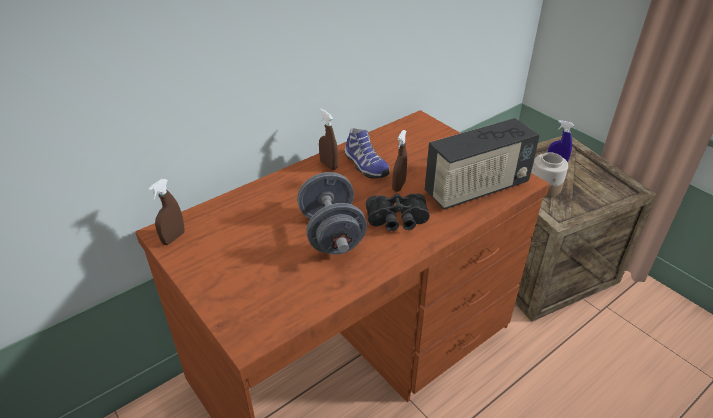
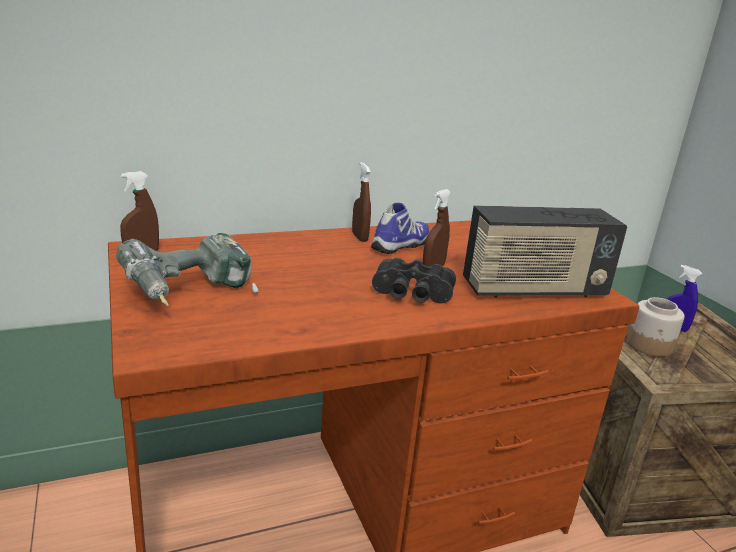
camera: 15 degrees right, 15 degrees down
grey dumbbell [297,172,367,254] -> none
shoe [345,128,390,179] -> shoe turned 120 degrees counterclockwise [371,203,429,254]
none -> power drill [116,233,259,306]

